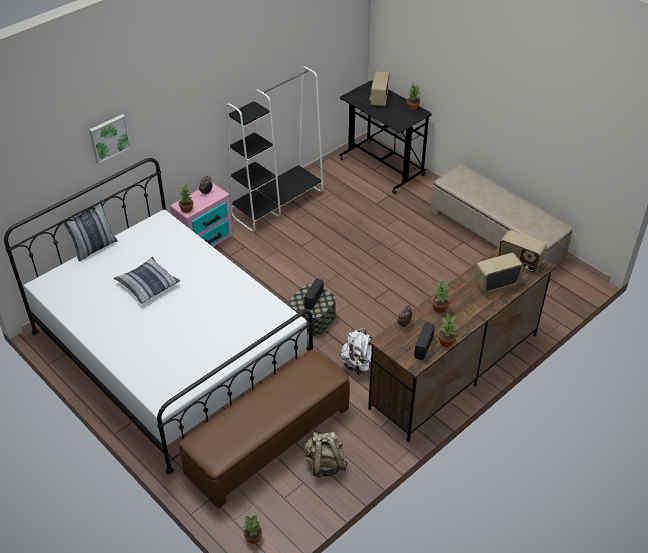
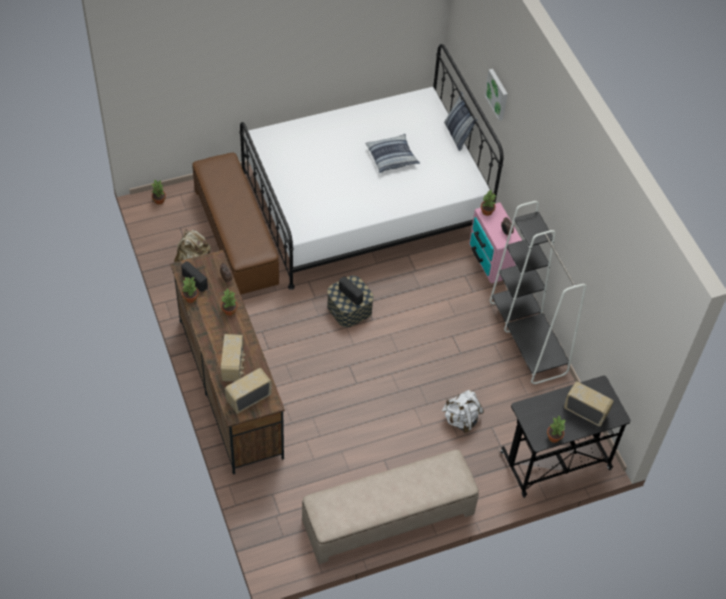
camera: 110 degrees right, 10 degrees up
white backpack [340,328,372,375] -> white backpack moved to [442,390,484,433]

